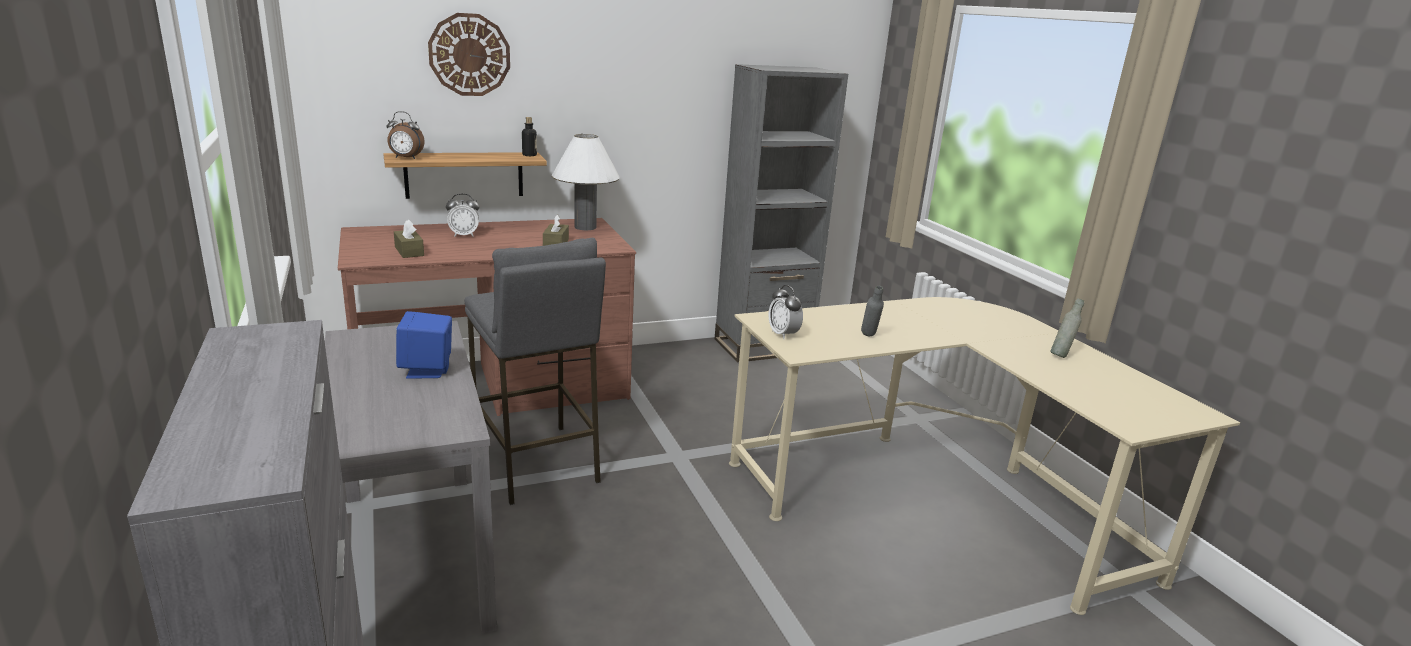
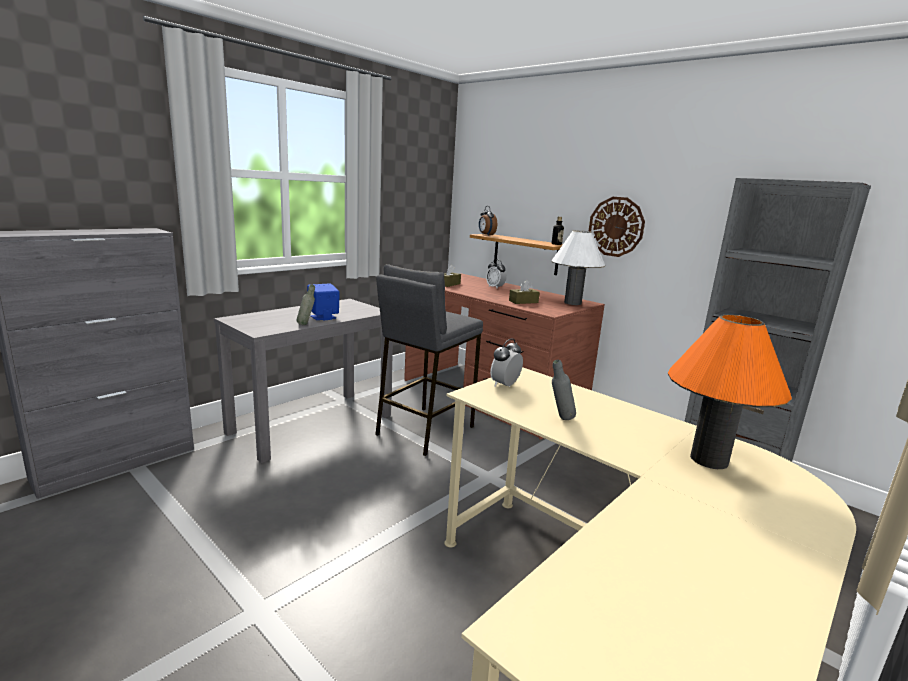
camera: 65 degrees right, 5 degrees down
wall clock [428,13,510,96] -> wall clock moved to [589,197,645,257]
grey bottle [1050,298,1084,358] -> grey bottle moved to [297,285,315,325]
none -> orange table lamp [668,315,792,469]

